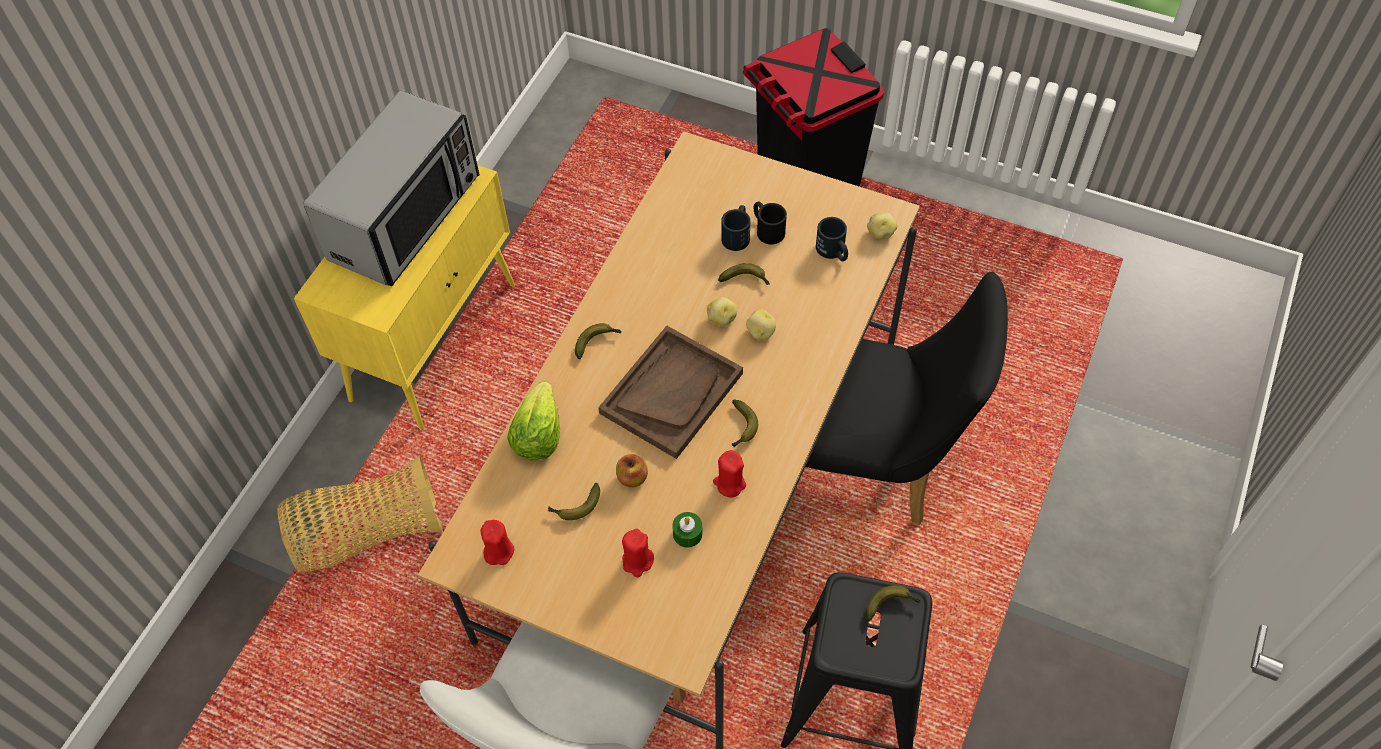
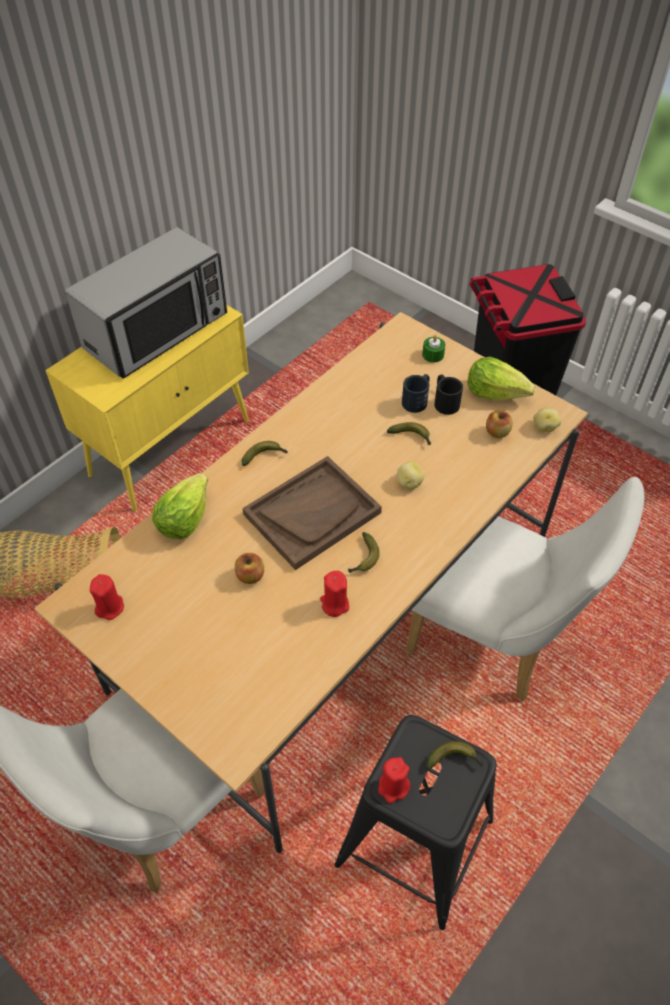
camera: 15 degrees right, 5 degrees down
banana [548,483,600,520] -> none
red candle [622,529,654,577] -> red candle moved to [378,757,411,804]
green candle [672,512,702,548] -> green candle moved to [422,335,445,363]
potato [707,297,737,326] -> none
black chair [788,272,1008,525] -> white chair [406,477,644,702]
black mug [816,217,848,261] -> apple [486,410,513,439]
none -> lettuce [467,357,536,400]

